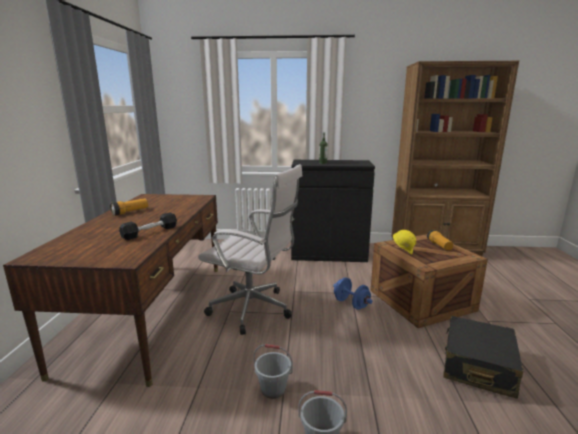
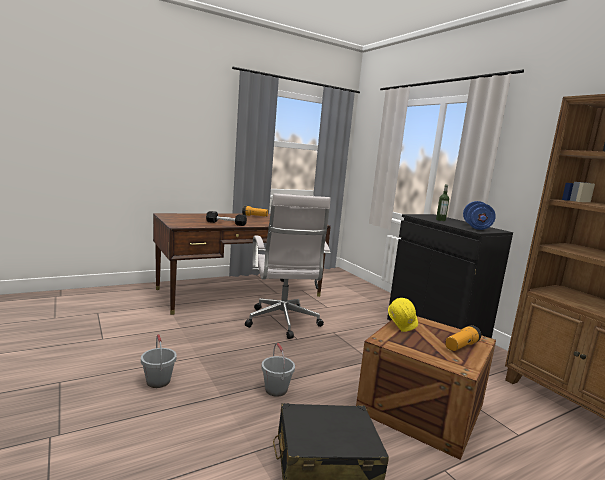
camera: 55 degrees right, 5 degrees down
grey bucket [254,344,293,399] -> grey bucket moved to [261,343,295,397]
blue dumbbell [333,277,372,310] -> blue dumbbell moved to [463,201,496,230]

